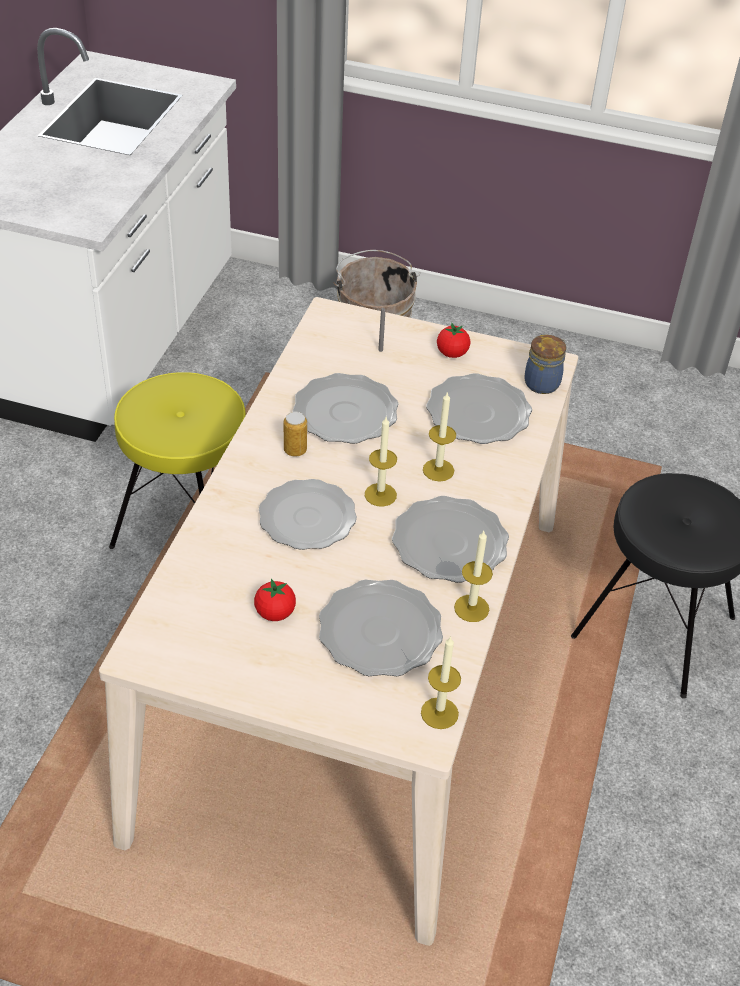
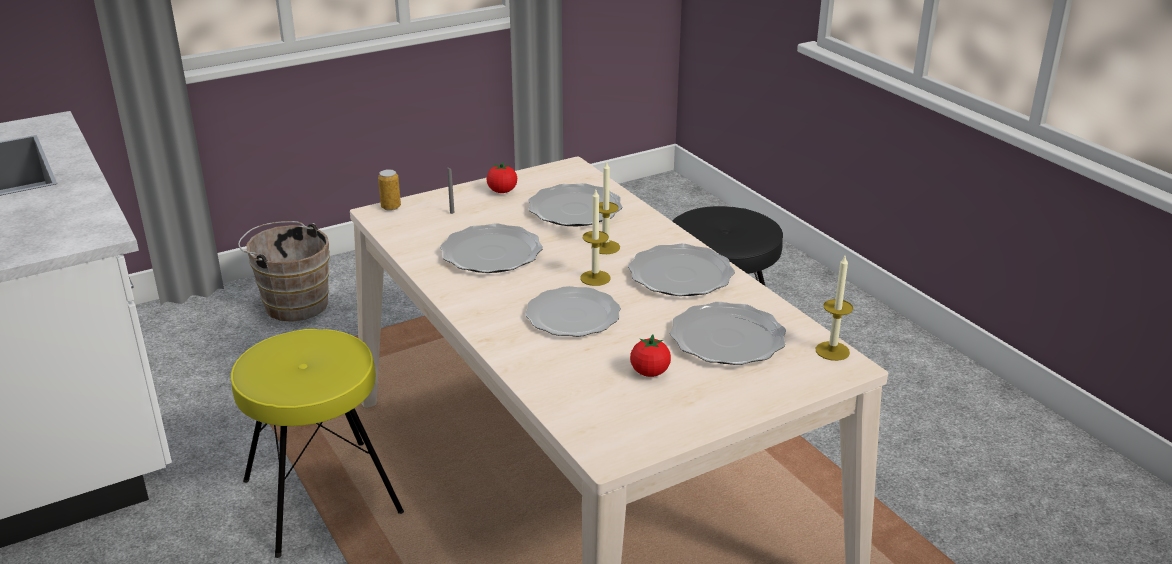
camera: 45 degrees left, 15 degrees down
can [284,412,307,457] -> can moved to [378,169,401,211]
candle [454,531,493,622] -> none
jar [525,335,566,394] -> none

